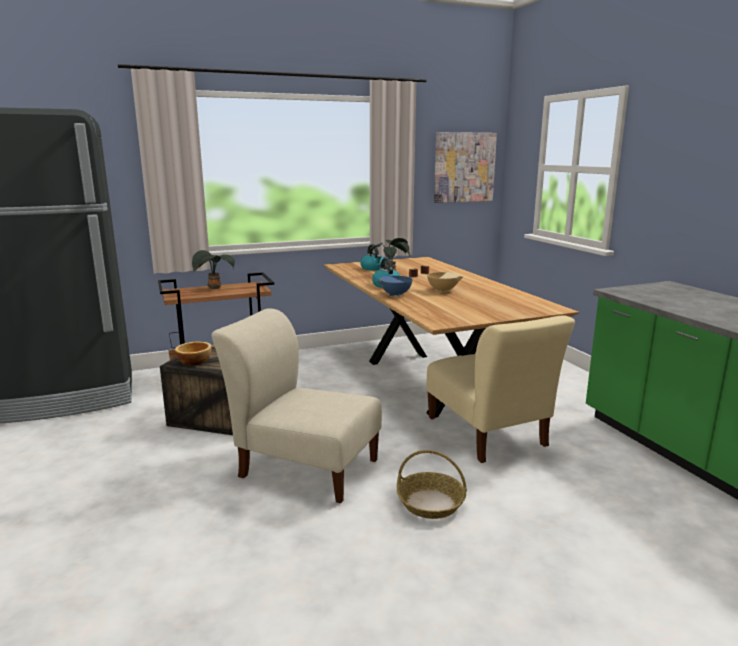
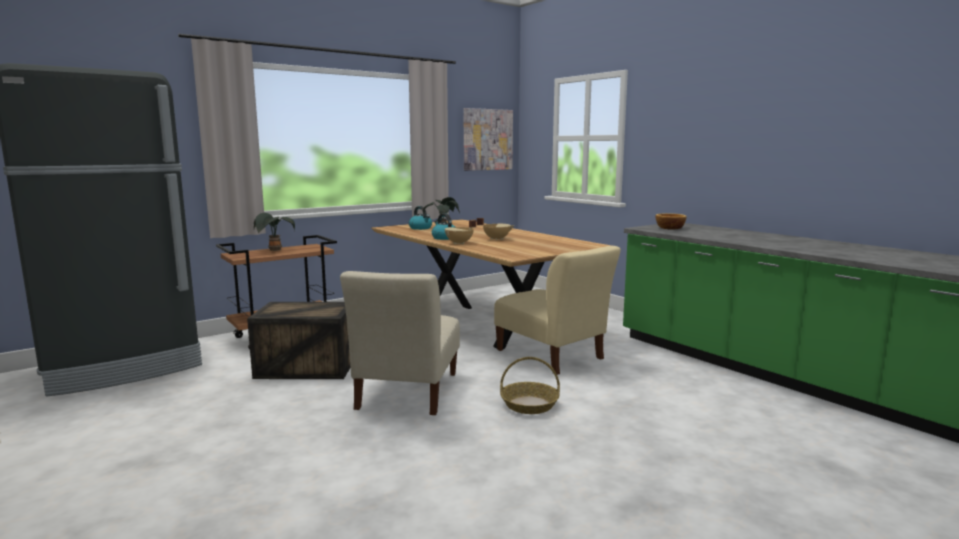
camera: 15 degrees left, 5 degrees down
bowl [175,342,212,366] -> bowl moved to [655,213,687,230]
beige chair [212,308,382,503] -> beige chair turned 90 degrees counterclockwise [340,271,460,415]
blue cooking pot [377,268,418,297] -> beige cooking pot [444,220,476,244]

